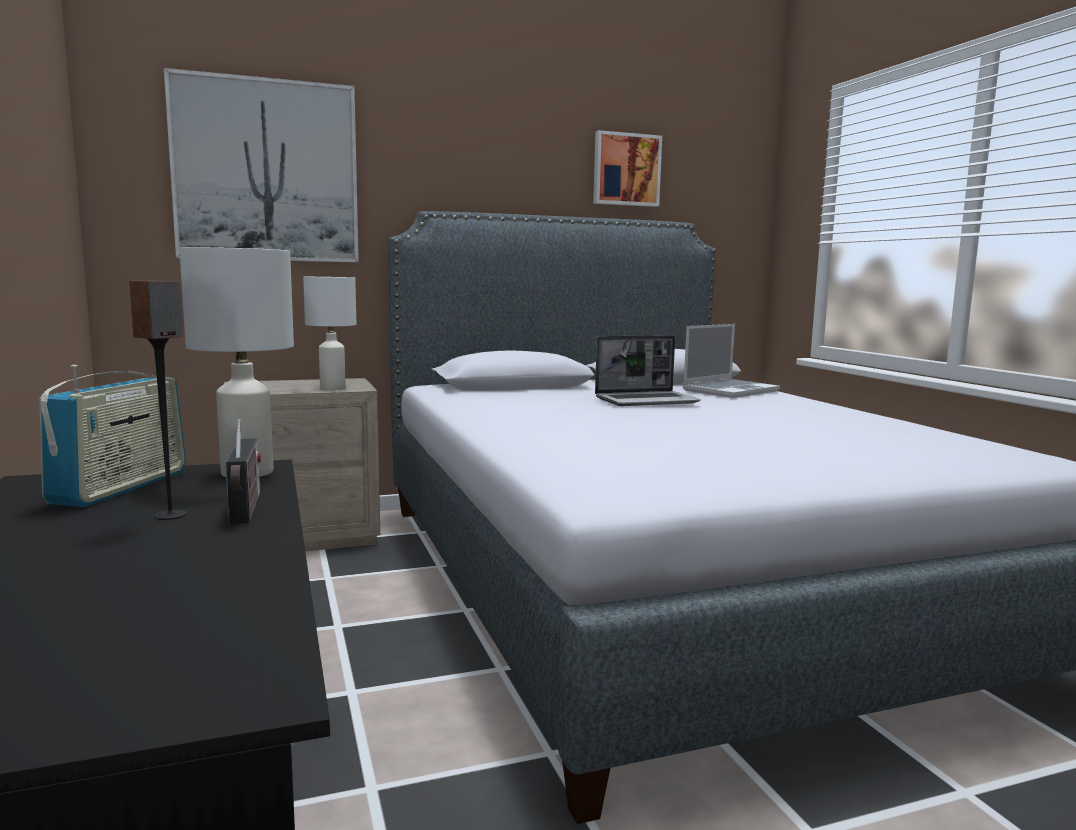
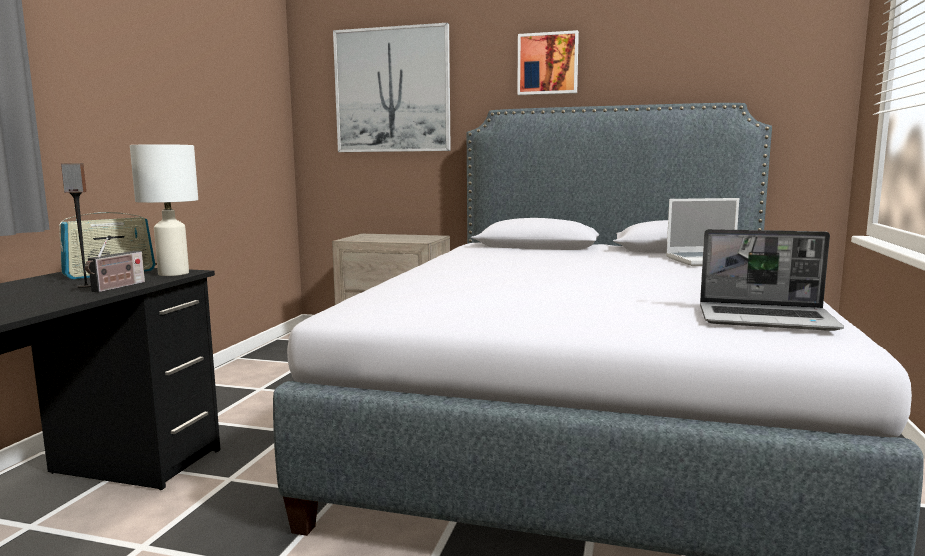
camera: 35 degrees right, 0 degrees up
white table lamp [303,277,356,390] -> none
picture [593,130,662,207] -> picture moved to [517,30,579,95]
laptop [595,335,701,406] -> laptop moved to [700,229,844,331]

